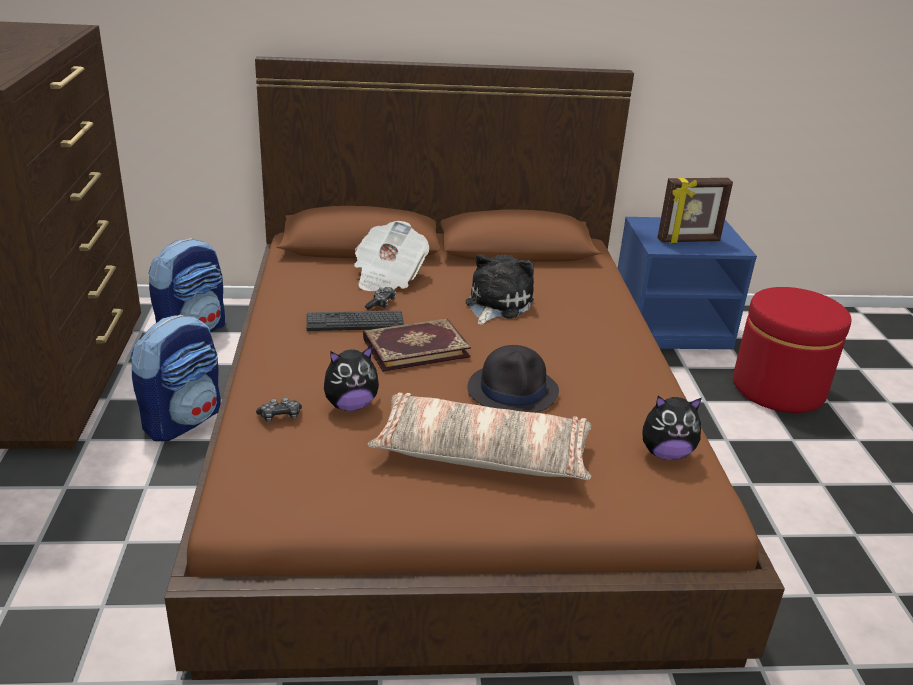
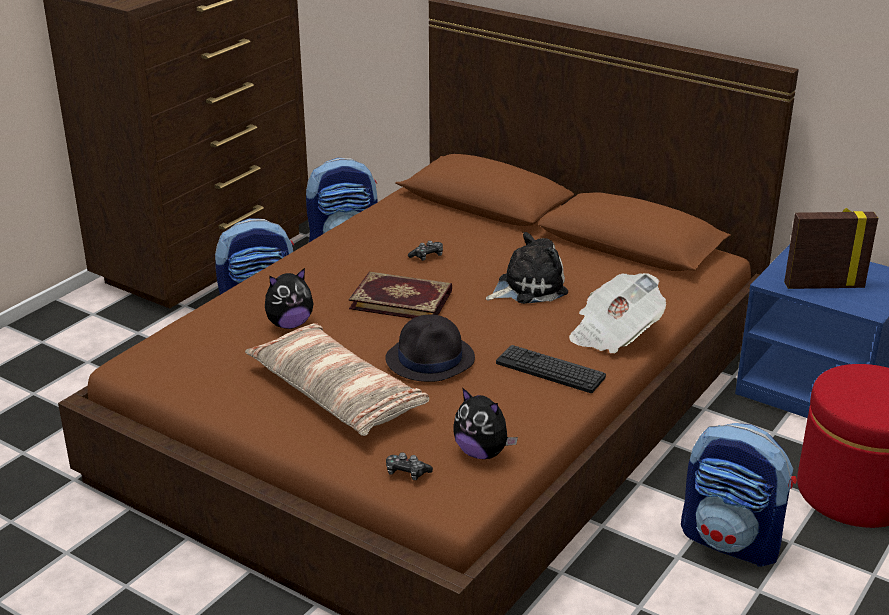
camera: 40 degrees right, 0 degrees up
game controller [256,397,302,422] -> game controller moved to [386,452,433,480]
keyboard [306,310,404,331] -> keyboard moved to [496,345,606,393]
plush toy [324,346,379,411] -> plush toy turned 45 degrees counterclockwise [265,268,314,329]
newspaper [354,221,429,291] -> newspaper moved to [569,273,666,353]
picture frame [657,178,733,243] -> picture frame turned 150 degrees clockwise [784,208,878,289]
none -> backpack [681,423,797,567]

